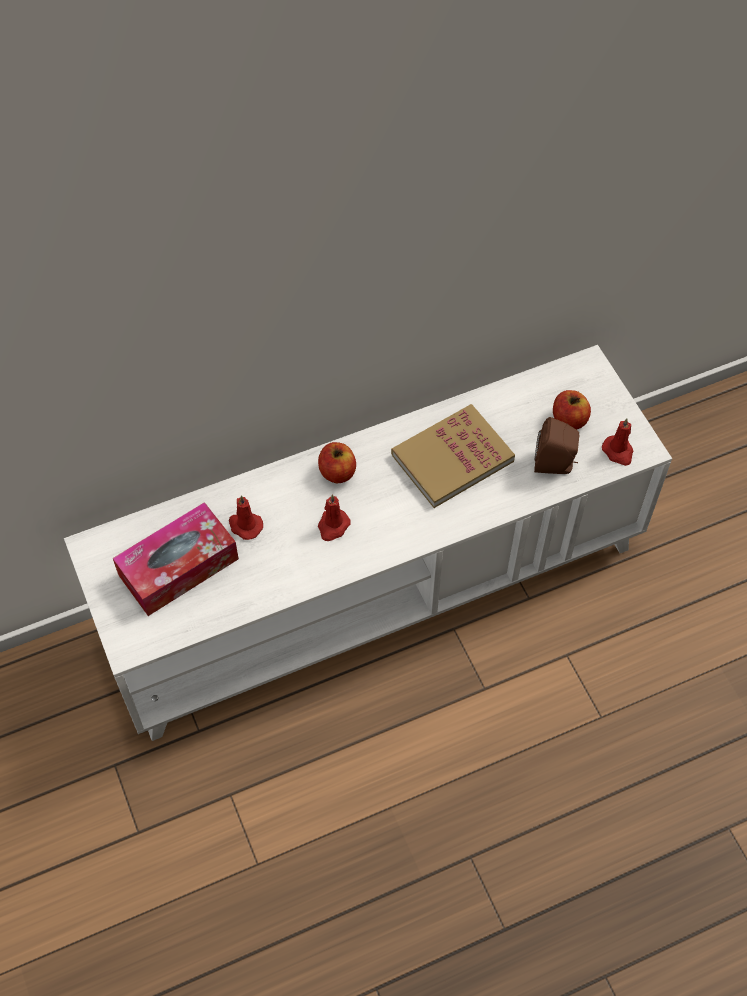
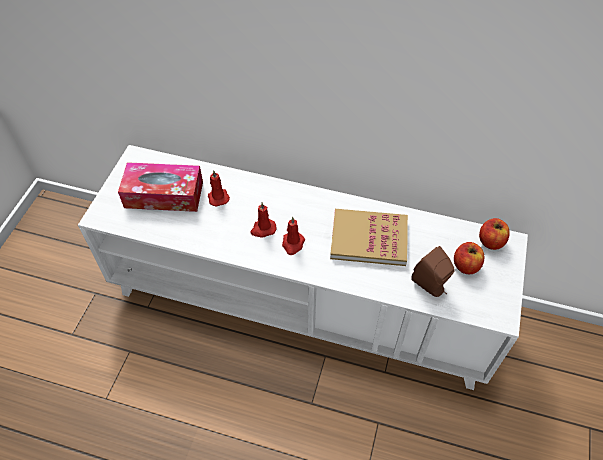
camera: 40 degrees right, 5 degrees down
apple [318,442,356,483] -> apple moved to [479,218,510,250]
red candle [602,418,634,466] -> red candle moved to [282,217,305,255]

